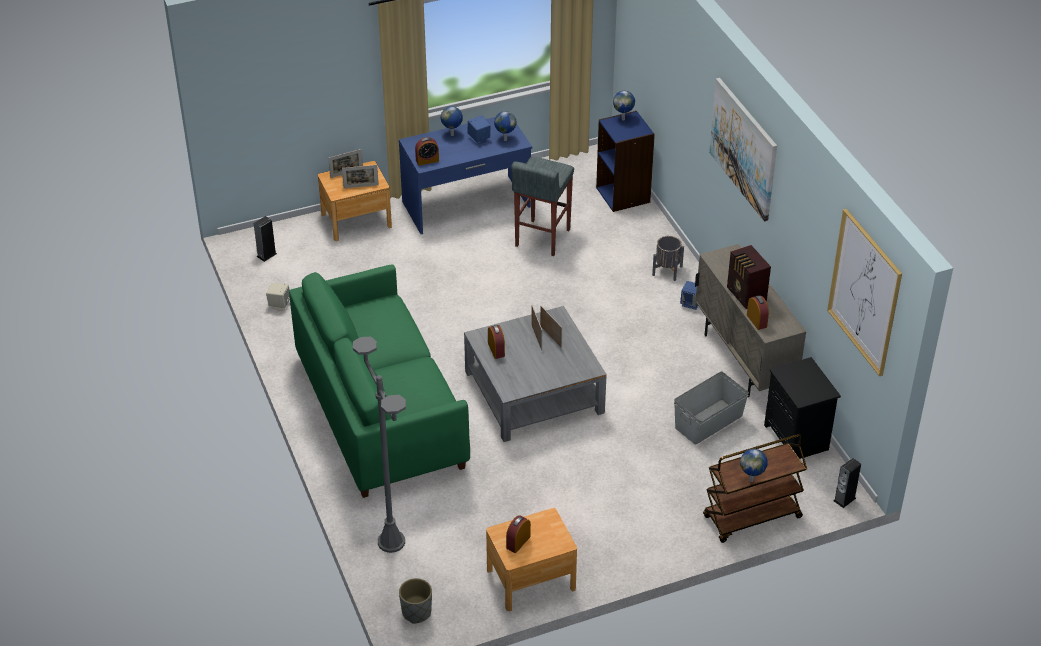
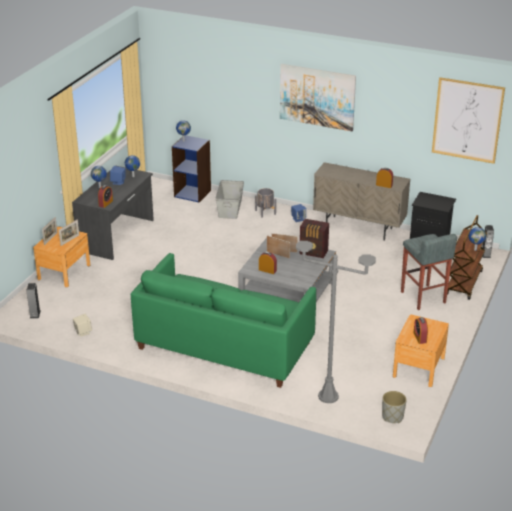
camera: 45 degrees left, 10 degrees down
blue desk [399,117,532,234] -> grey desk [72,166,154,260]
grey stool [511,157,574,256] -> grey stool moved to [401,234,457,310]
grey storage box [674,371,749,445] -> grey storage box moved to [215,180,244,219]
radio [727,245,771,309] -> radio moved to [299,219,329,258]

